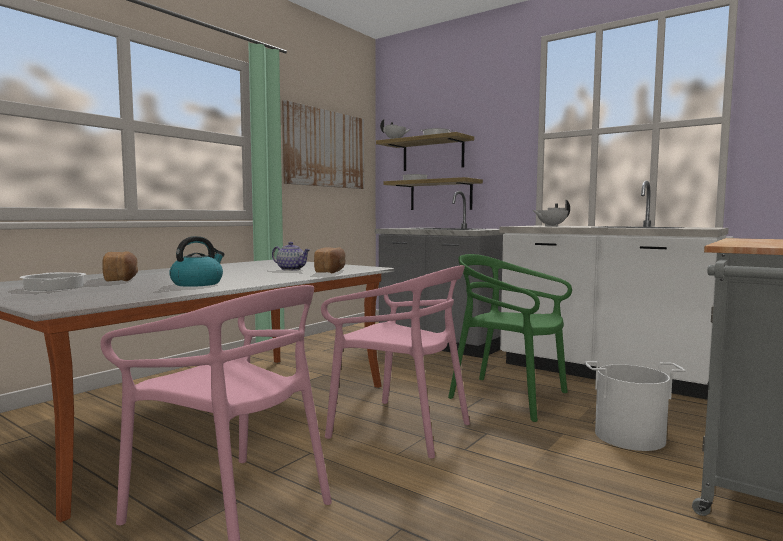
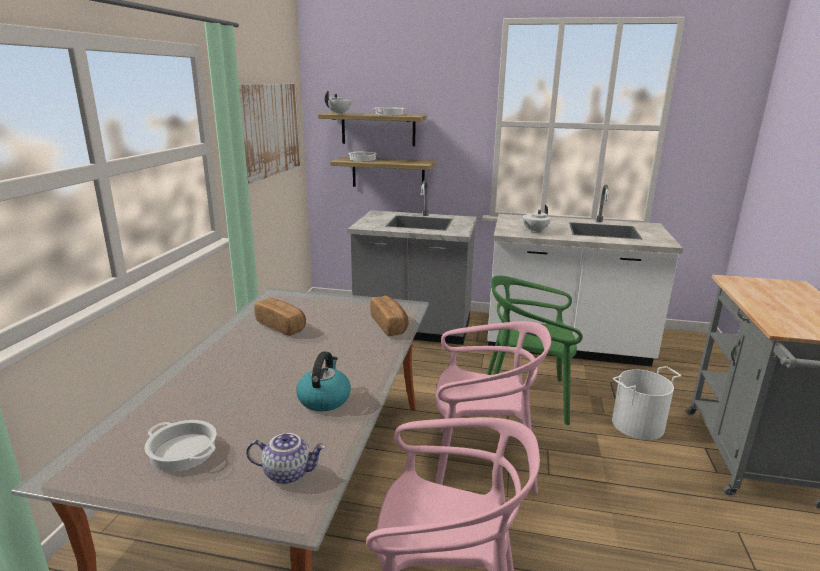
camera: 25 degrees left, 15 degrees up
bread [102,251,138,281] -> bread moved to [254,298,306,336]
teapot [272,242,310,271] -> teapot moved to [246,433,326,484]

